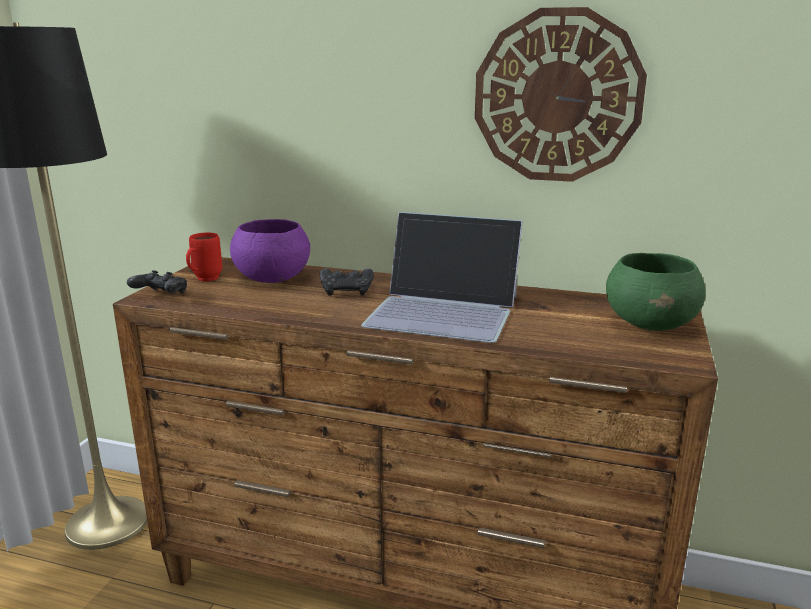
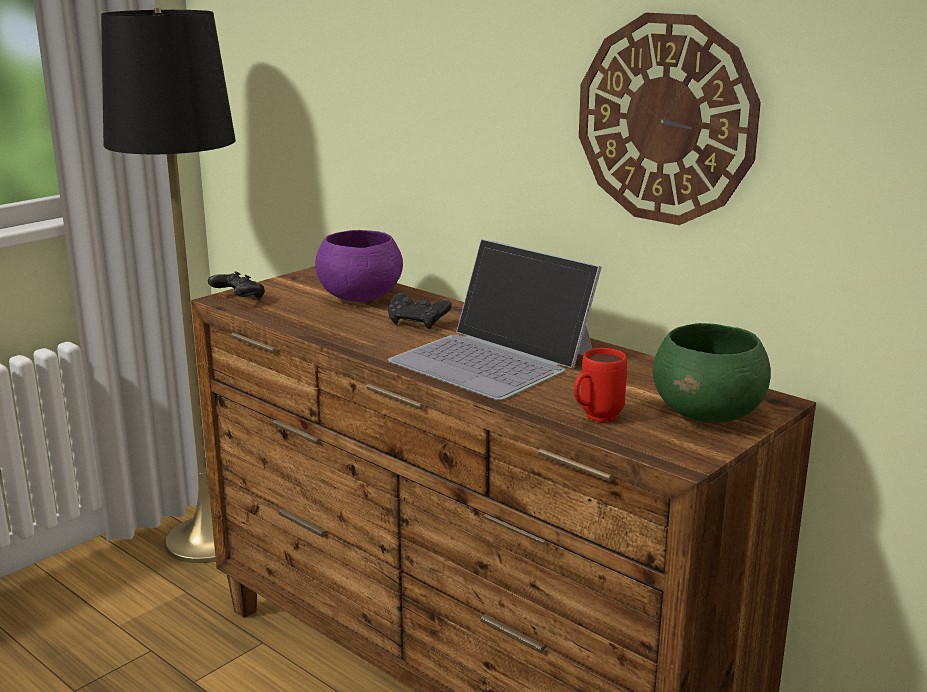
camera: 25 degrees right, 0 degrees up
red mug [186,233,222,281] -> red mug moved to [574,348,627,423]

